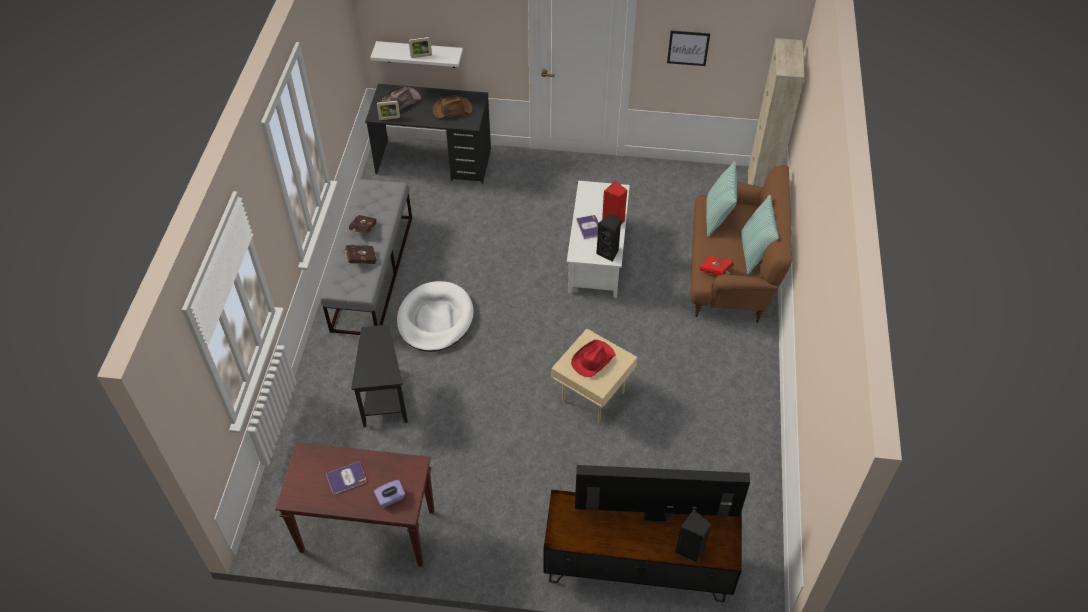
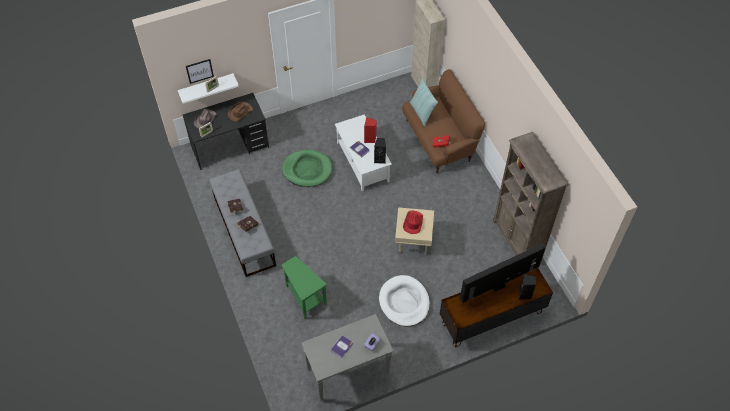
camera: 30 degrees left, 5 degrees up
brown console table [275,442,434,567] -> grey console table [301,314,394,401]
black side table [351,325,408,427] -> green side table [282,256,327,319]
white dog bed [397,281,474,352] -> white dog bed moved to [379,275,430,326]
picture [667,31,710,66] -> picture moved to [186,59,214,84]
pillow [741,195,779,275] -> none
none -> green dog bed [282,150,332,187]
none -> brown bookcase [493,132,569,258]

